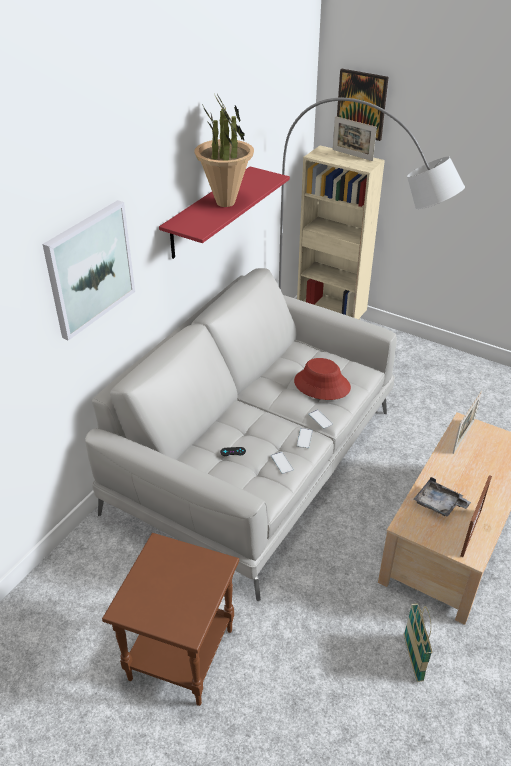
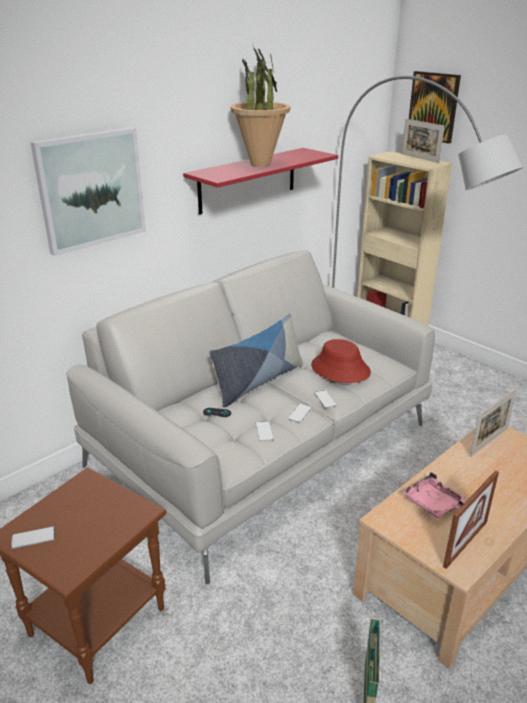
camera: 15 degrees right, 10 degrees down
grey tray [414,477,471,517] -> pink tray [402,472,466,518]
none -> phone [11,526,55,549]
none -> pillow [209,313,303,408]

